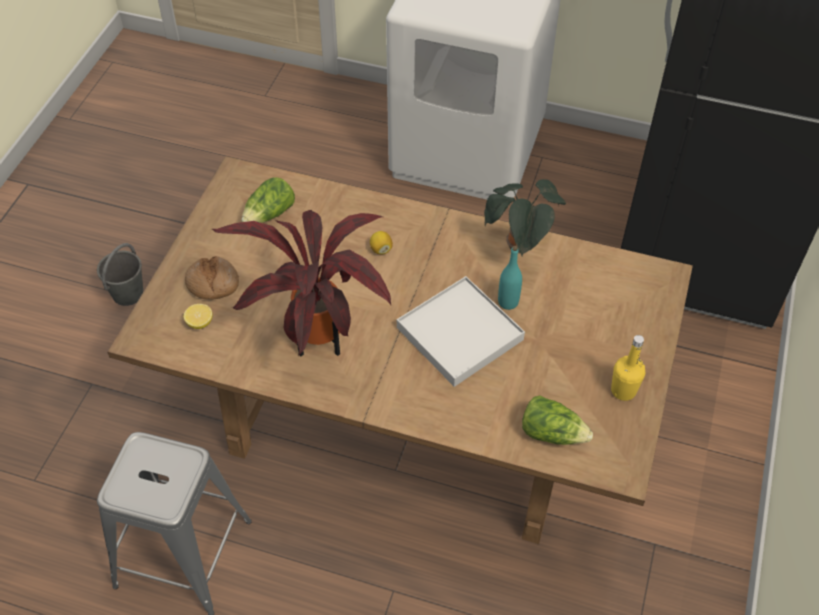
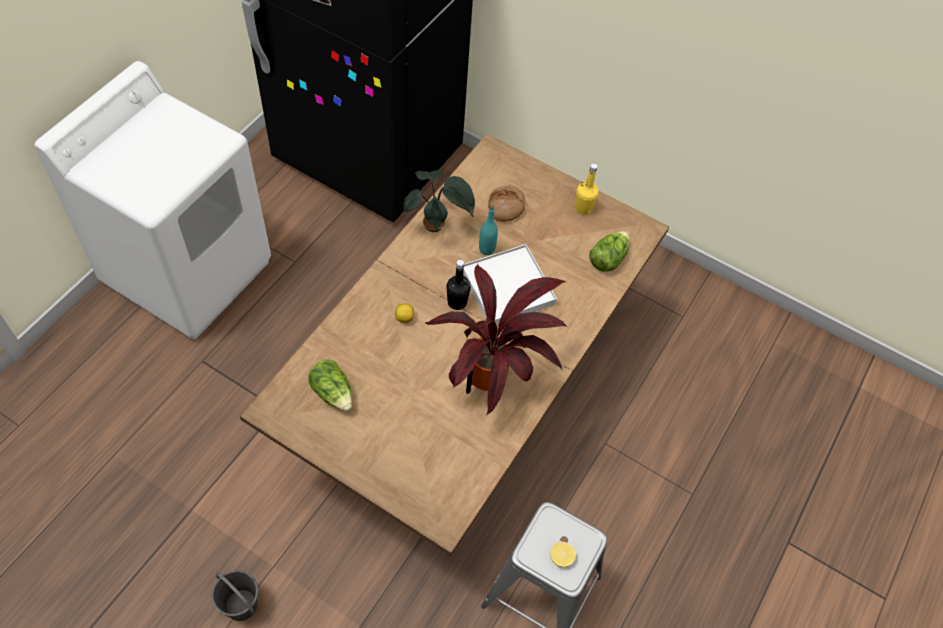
camera: 80 degrees left, 5 degrees up
lemon [184,304,212,329] -> lemon moved to [550,542,576,567]
bread [185,256,239,300] -> bread moved to [488,186,525,222]
none -> black bottle [446,260,471,310]

